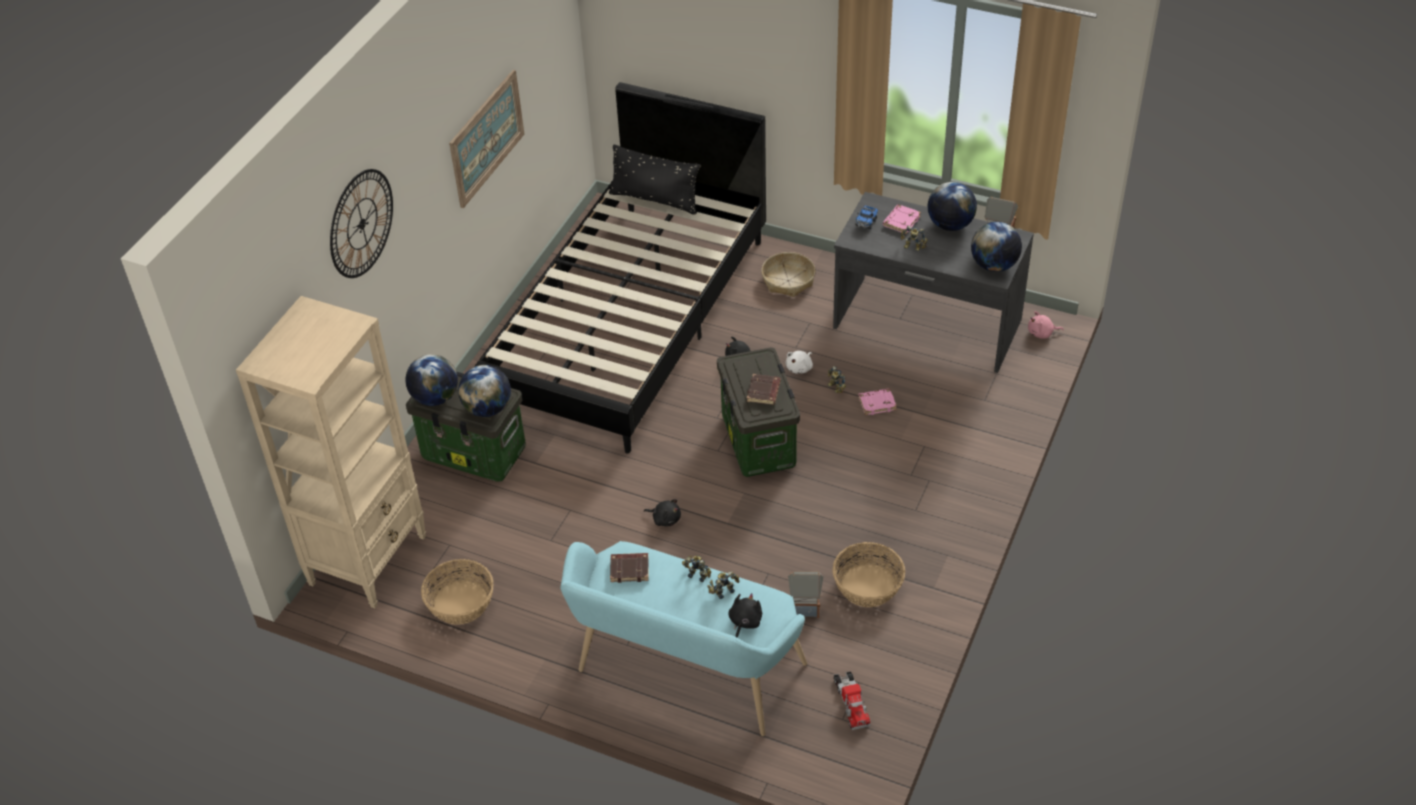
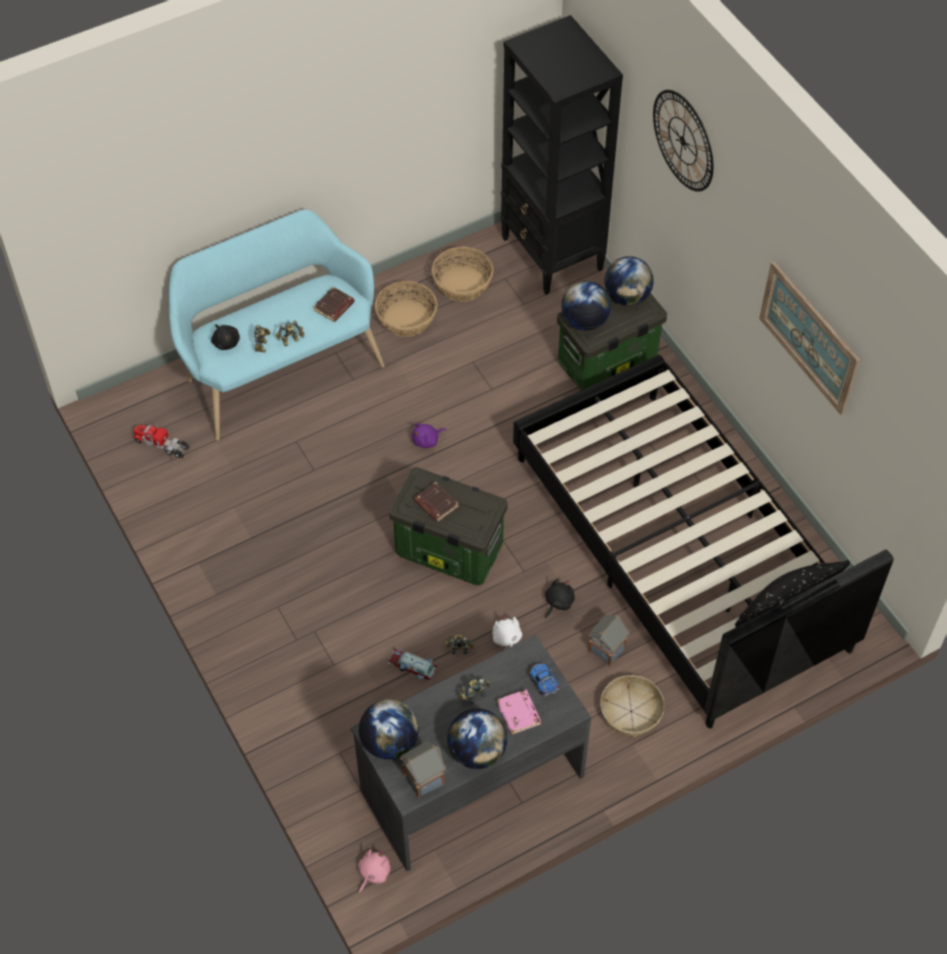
camera: 125 degrees right, 10 degrees up
beige bookcase [236,296,426,608] -> black bookcase [500,15,623,295]
black plush toy [644,499,681,526] -> purple plush toy [412,423,446,448]
toy house [788,571,823,618] -> toy house moved to [589,615,630,667]
basket [832,542,905,607] -> basket moved to [375,281,437,337]
pink book [859,388,897,415] -> toy car [388,648,438,681]

